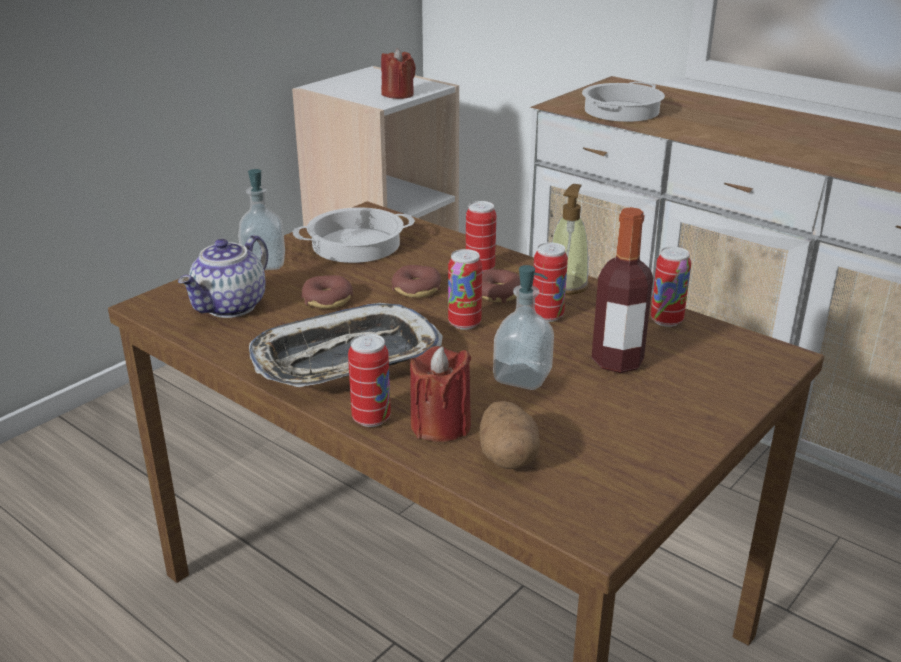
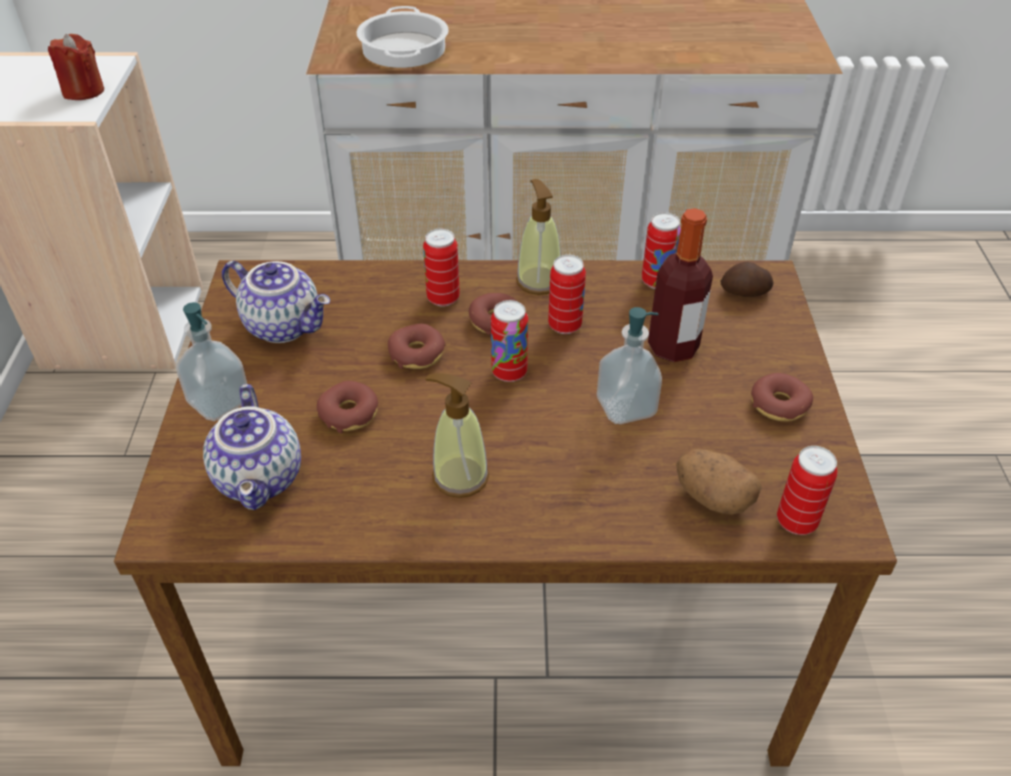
camera: 40 degrees left, 15 degrees up
tray [249,303,443,387] -> soap dispenser [425,373,489,498]
cooking pot [293,207,415,263] -> teapot [222,261,330,343]
can [348,334,391,427] -> can moved to [777,446,838,535]
red candle [410,346,471,442] -> none
none -> potato [721,262,773,297]
none -> donut [751,373,813,421]

